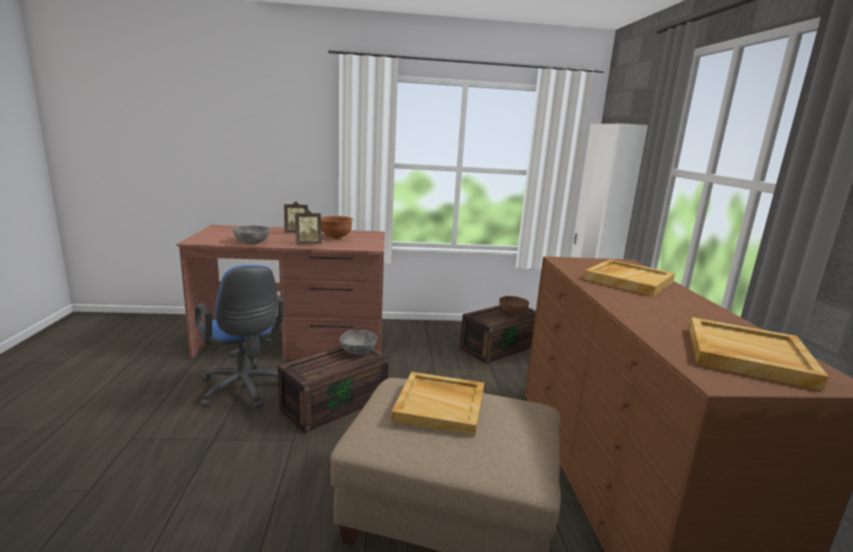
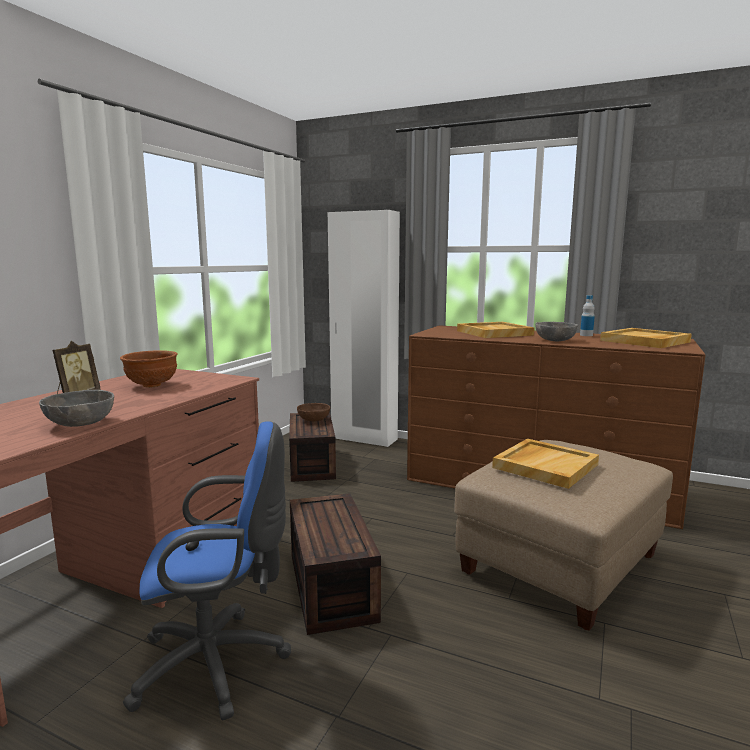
camera: 60 degrees left, 5 degrees down
picture frame [295,210,322,245] -> none
grey bowl [340,330,377,355] -> grey bowl moved to [536,322,578,341]
none -> bottle [580,295,595,336]

